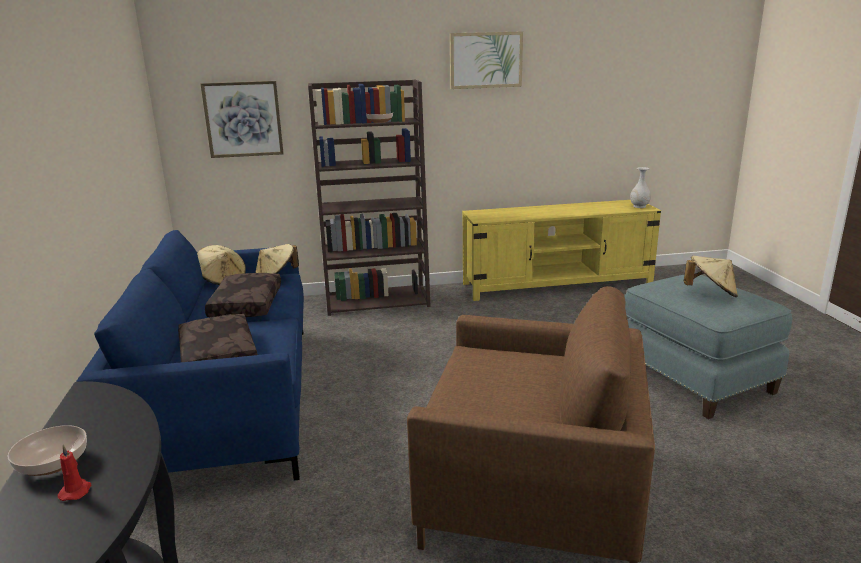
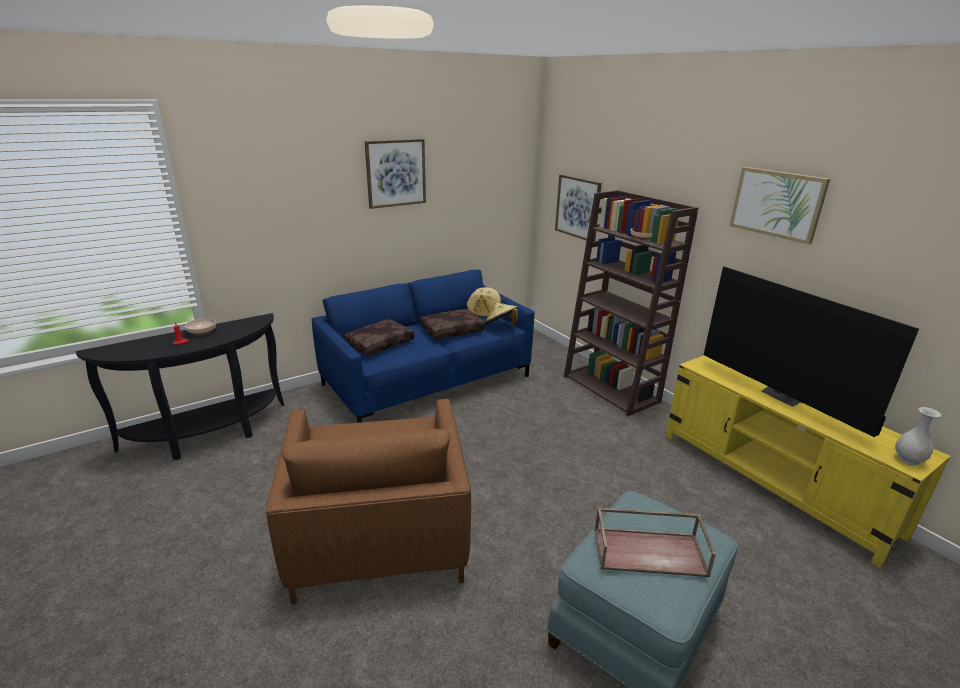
camera: 65 degrees right, 5 degrees up
beige hat [684,256,738,297] -> brown tray [594,508,716,577]
none -> picture [365,139,426,209]
none -> television [704,267,919,437]

